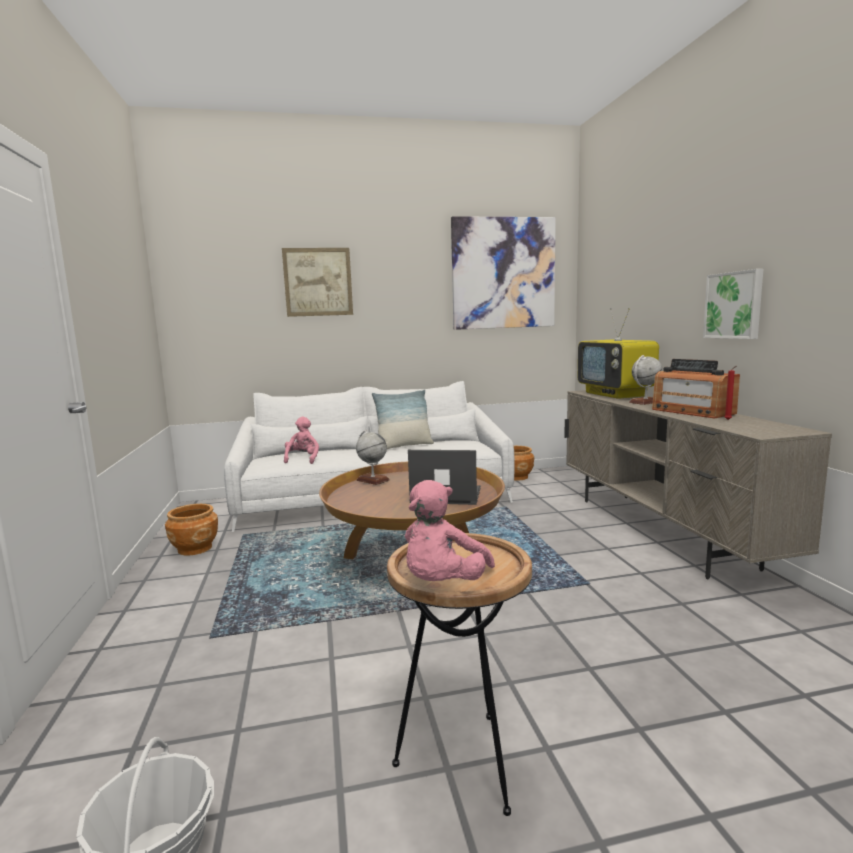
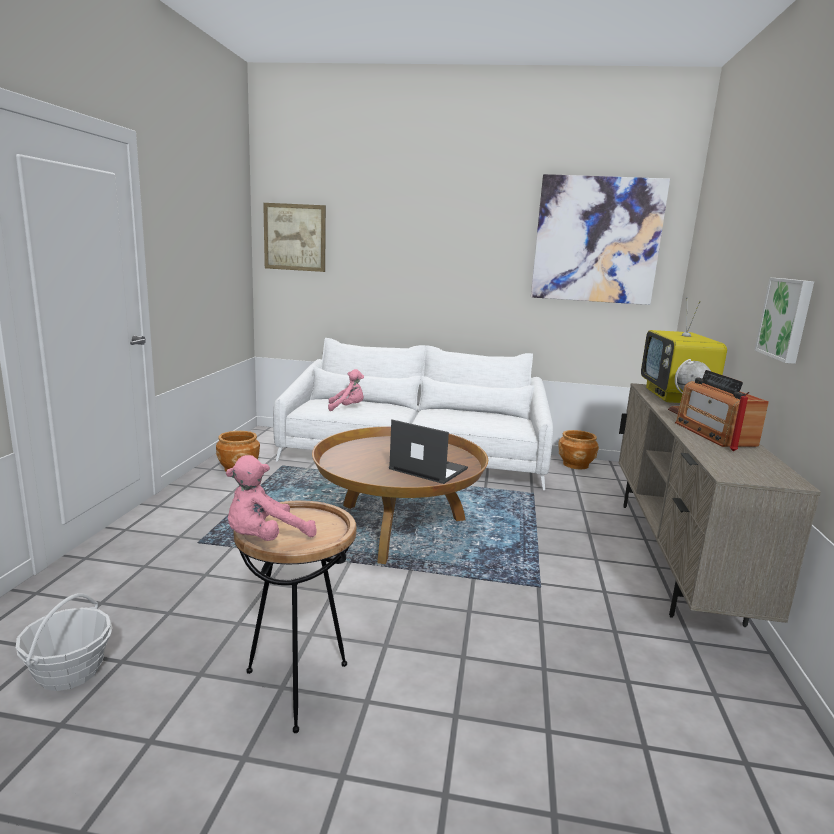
camera: 20 degrees right, 5 degrees up
picture [282,248,353,317] -> picture moved to [263,203,326,272]
pink plush toy [284,417,319,464] -> pink plush toy turned 60 degrees clockwise [328,369,364,411]
globe [356,430,390,485] -> none
pillow [372,389,434,449] -> none

